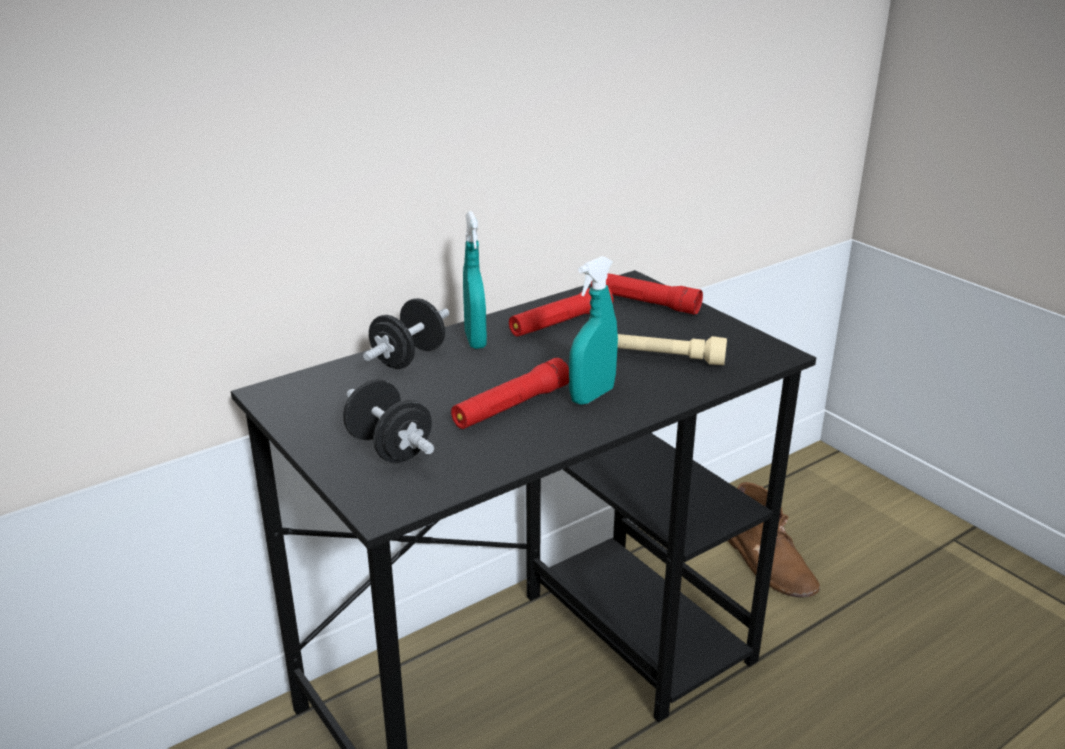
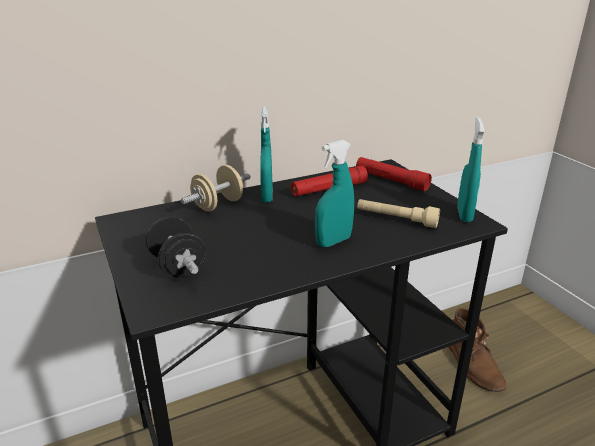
camera: 10 degrees right, 0 degrees up
black dumbbell [363,298,449,369] -> beige dumbbell [181,165,251,212]
red flashlight [451,358,569,429] -> none
none -> turquoise spray bottle [457,117,485,222]

